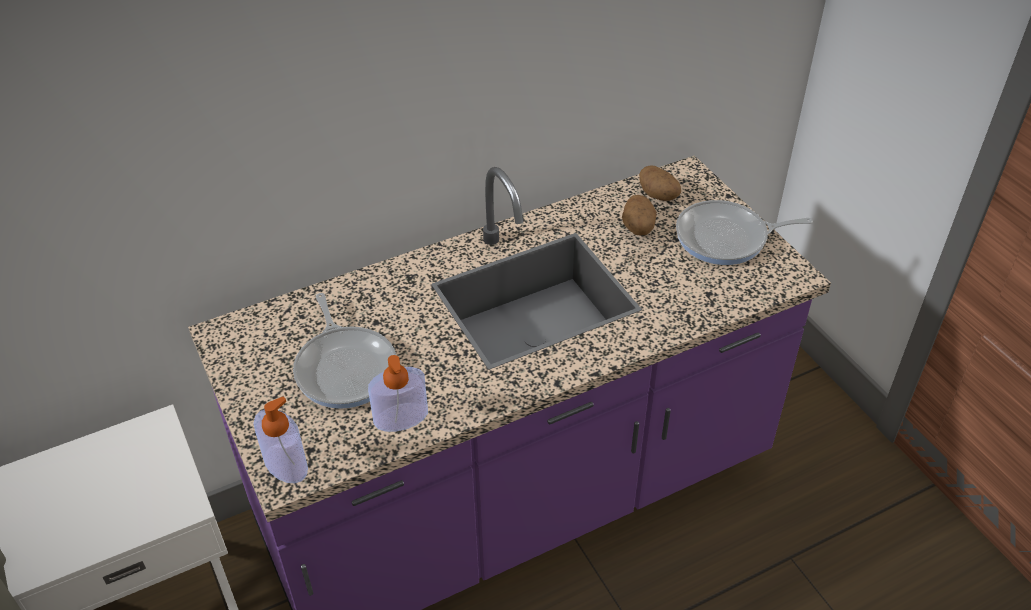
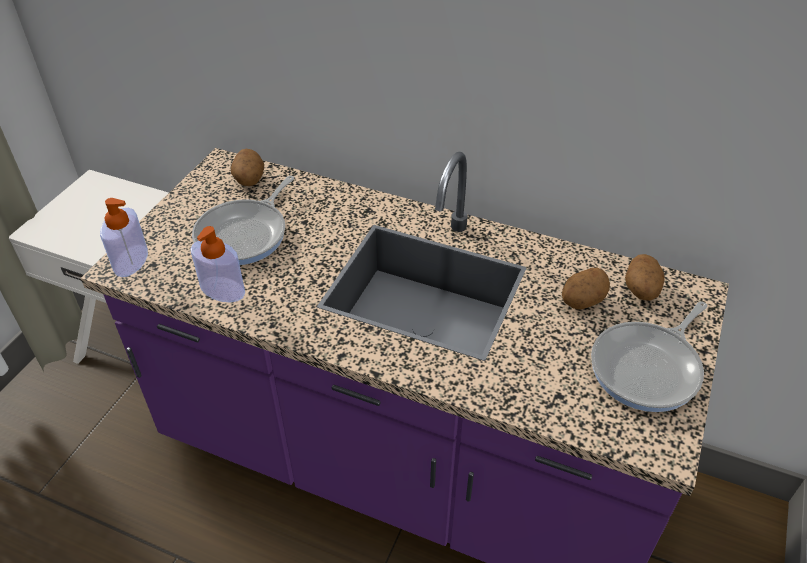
camera: 50 degrees right, 0 degrees up
frying pan [676,200,813,265] -> frying pan turned 90 degrees counterclockwise [591,301,707,412]
none -> potato [231,149,264,186]

